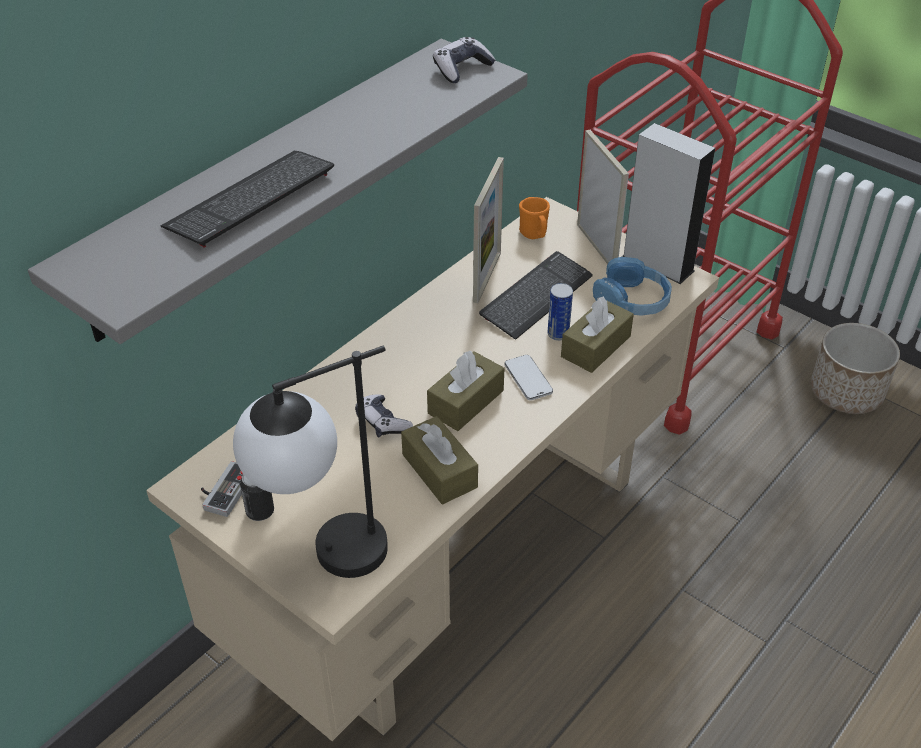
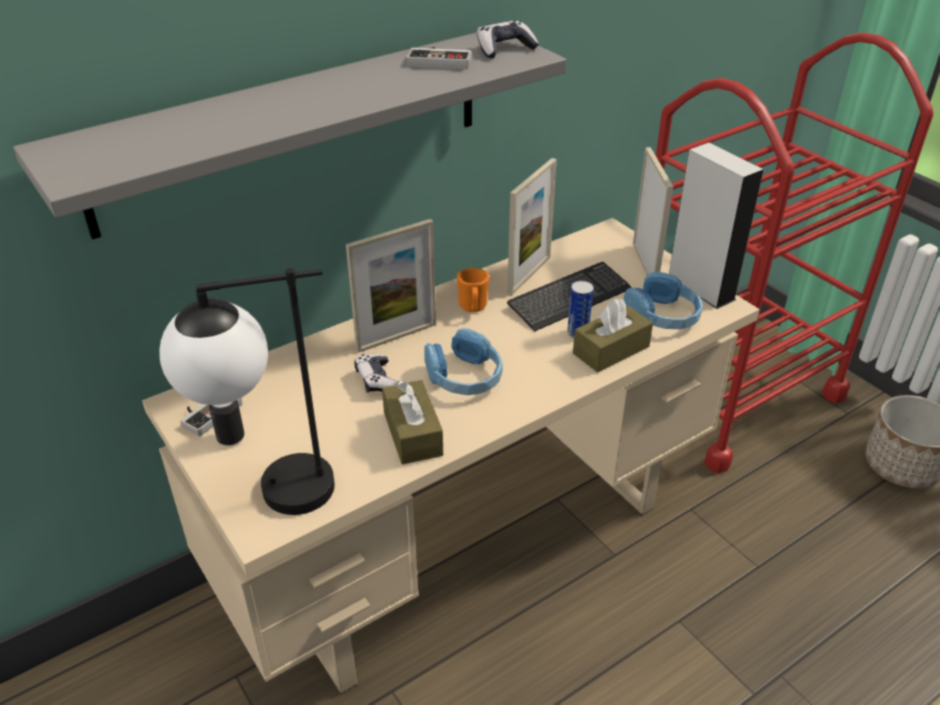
camera: 15 degrees right, 5 degrees down
keyboard [161,151,334,248] -> none
brown tissue box [427,350,504,431] -> blue headphones [424,328,503,395]
phone [505,355,553,400] -> none
orange mug [519,197,550,239] -> orange mug moved to [457,268,489,312]
none -> picture frame [346,219,436,352]
none -> game controller [407,47,471,69]

